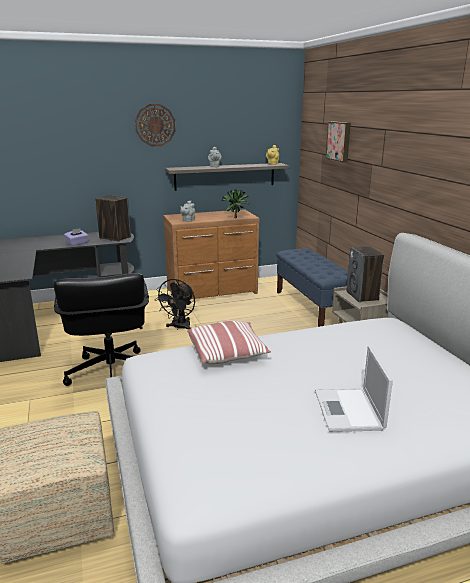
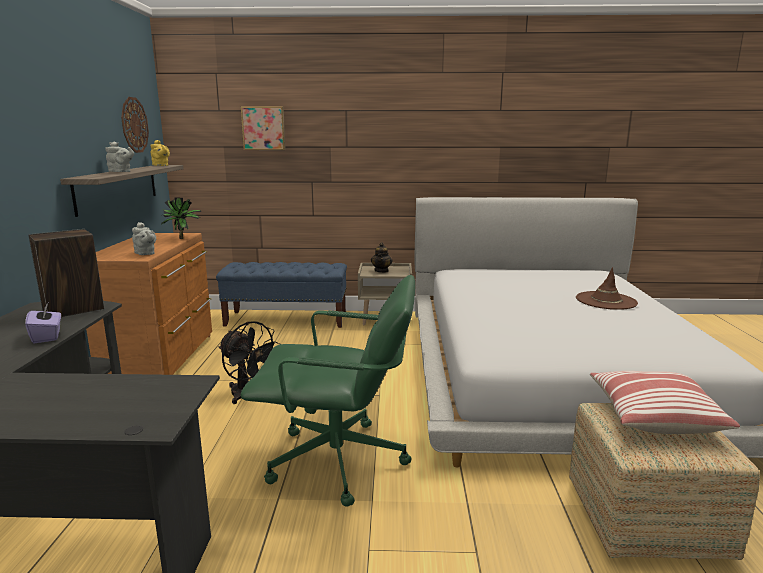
camera: 70 degrees left, 5 degrees down
black office chair [54,273,149,386] -> green office chair [241,275,415,507]
wall clock [135,104,176,146] -> wall clock moved to [121,97,149,153]
pillow [187,321,271,364] -> pillow moved to [590,371,740,434]
laptop [315,346,393,432] -> brown hat [576,267,638,310]
speaker [346,246,384,302] -> teapot [371,242,392,273]

